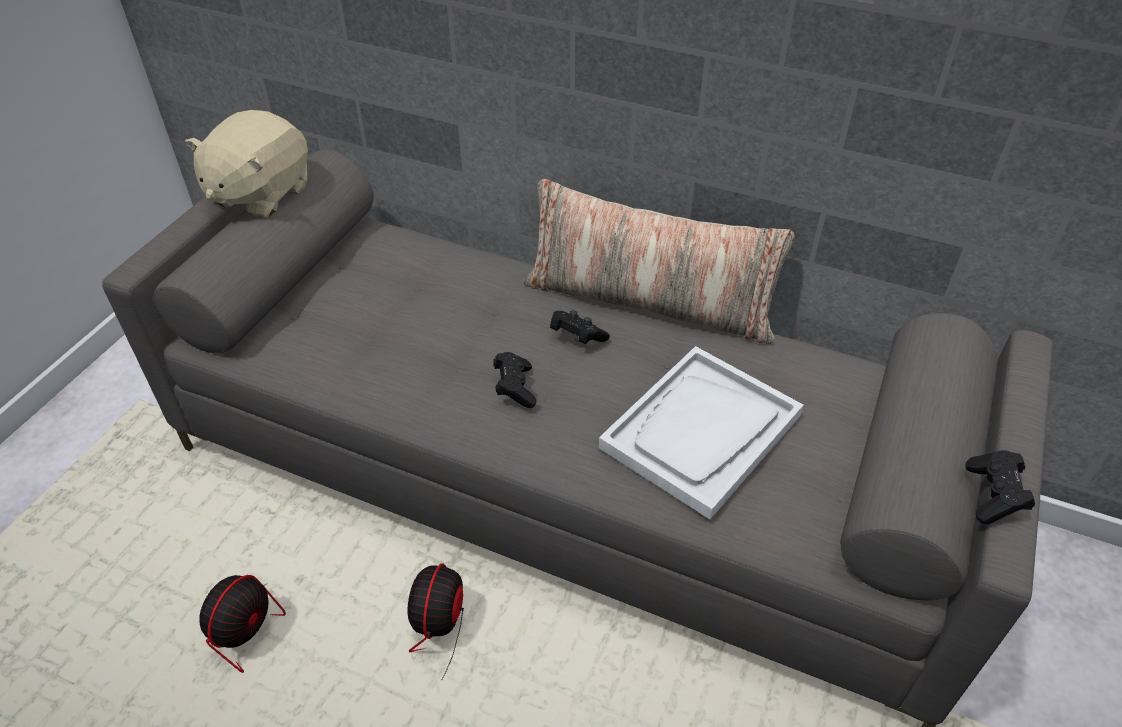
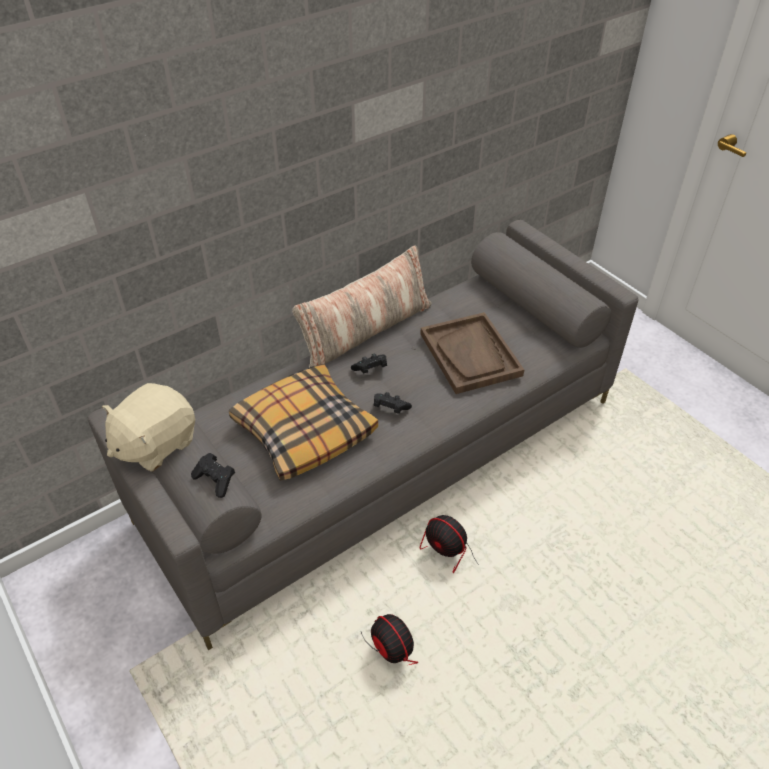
camera: 60 degrees left, 0 degrees up
beige plush toy [185,110,308,219] -> beige plush toy turned 75 degrees clockwise [102,383,195,472]
white tray [599,346,804,519] -> brown tray [420,312,524,394]
black game controller [965,450,1035,525] -> black game controller moved to [191,453,235,498]
none -> pillow [229,364,378,481]

